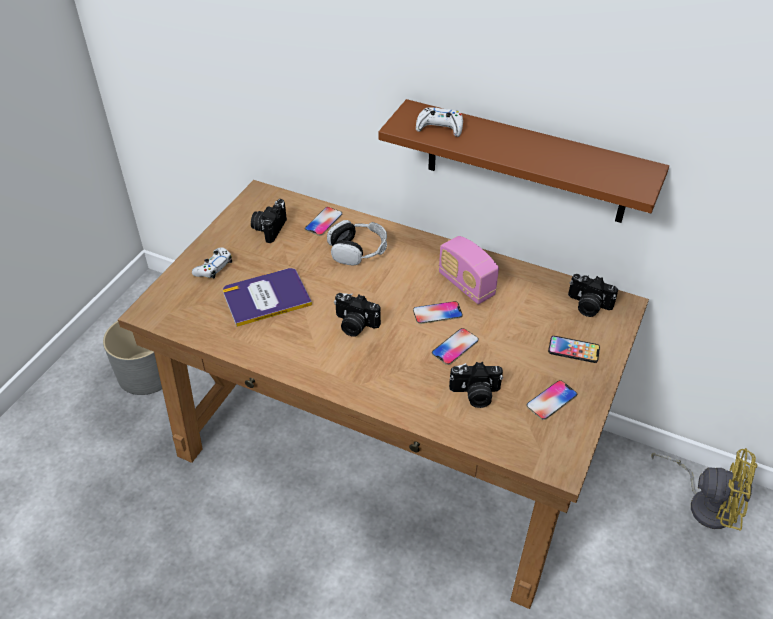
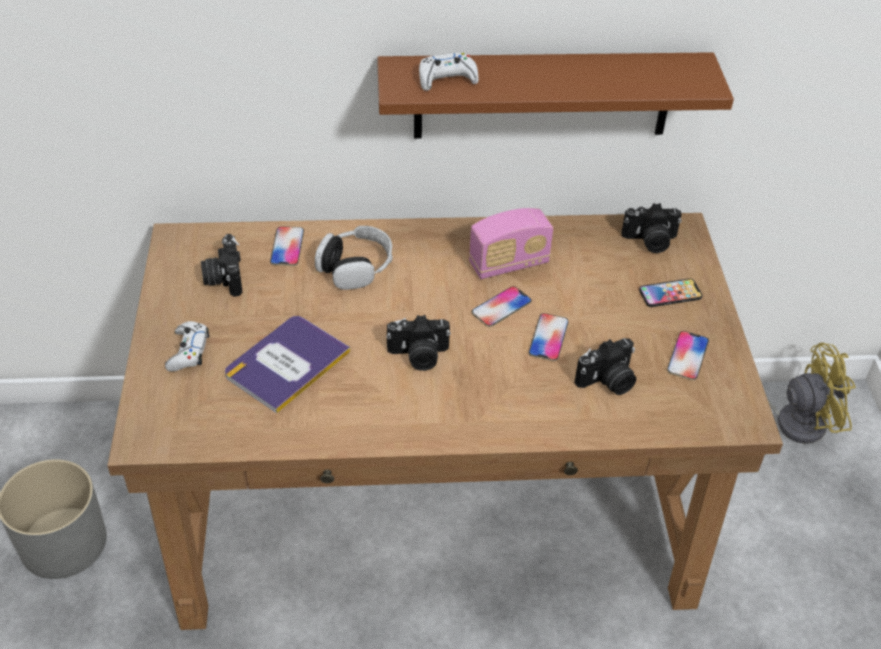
camera: 30 degrees left, 0 degrees up
radio [439,236,499,304] -> radio turned 45 degrees counterclockwise [469,208,553,279]

